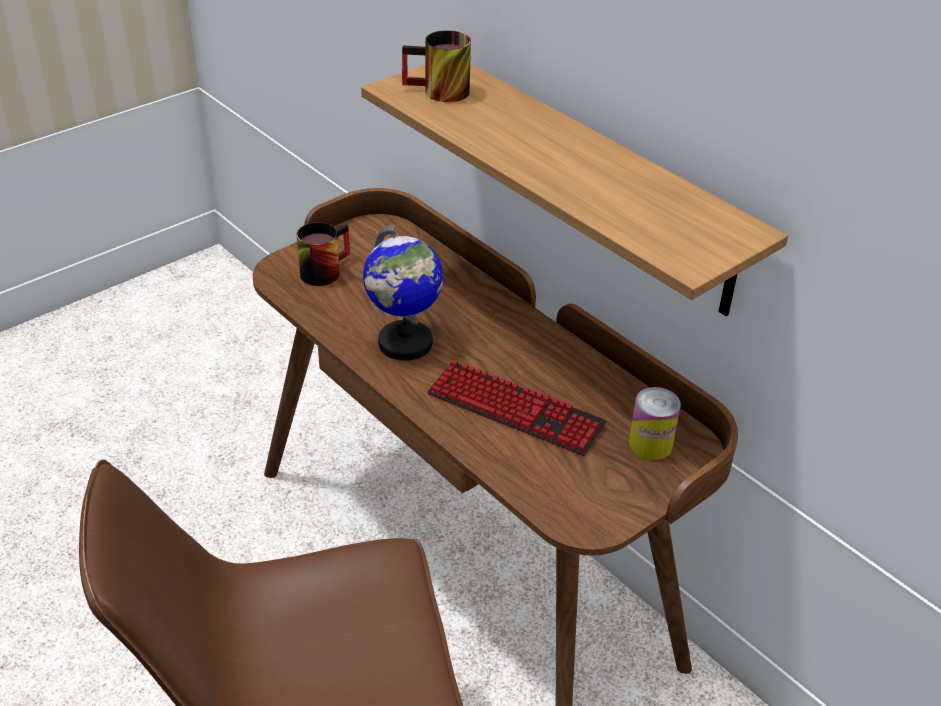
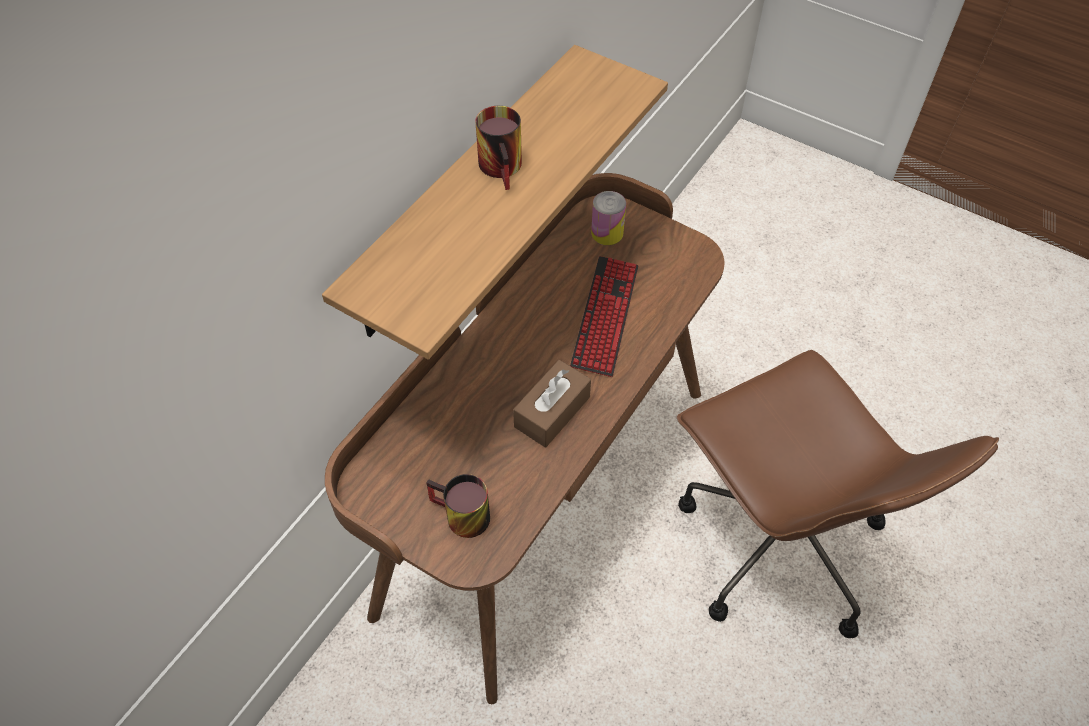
camera: 105 degrees left, 15 degrees up
globe [363,224,444,361] -> brown tissue box [513,360,591,447]
mug [402,30,471,102] -> mug moved to [475,106,522,190]

